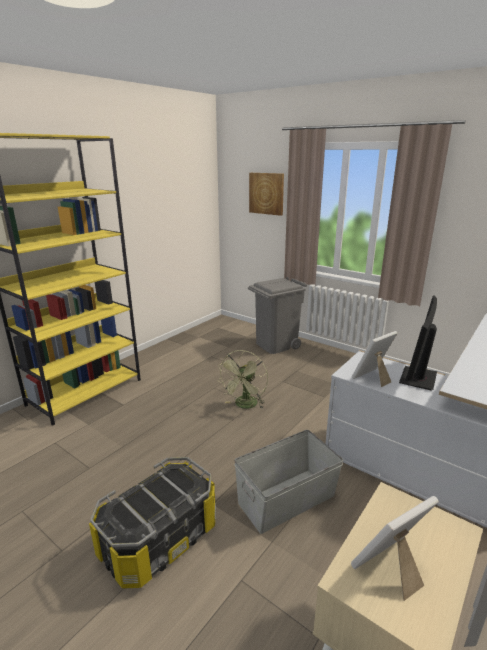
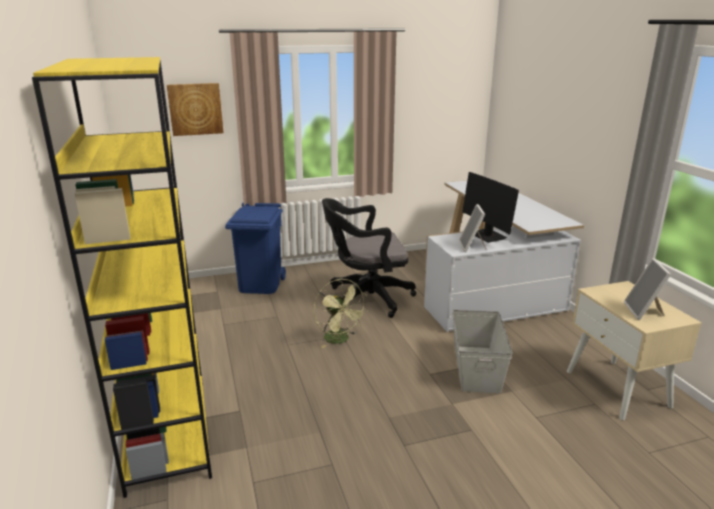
camera: 55 degrees left, 0 degrees up
storage box [89,457,216,589] -> none
grey trash can [248,277,307,354] -> blue trash can [225,203,286,294]
none -> black office chair [322,198,416,318]

